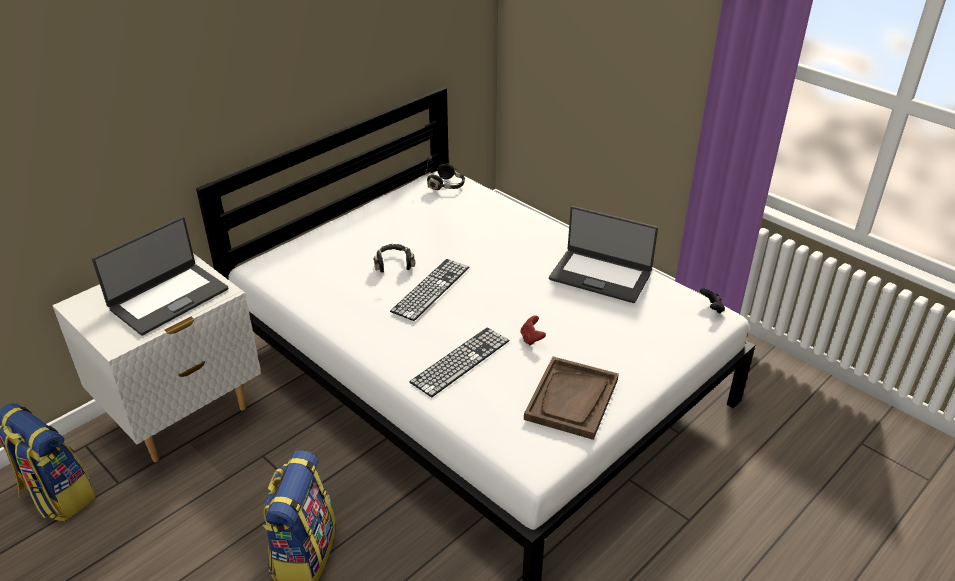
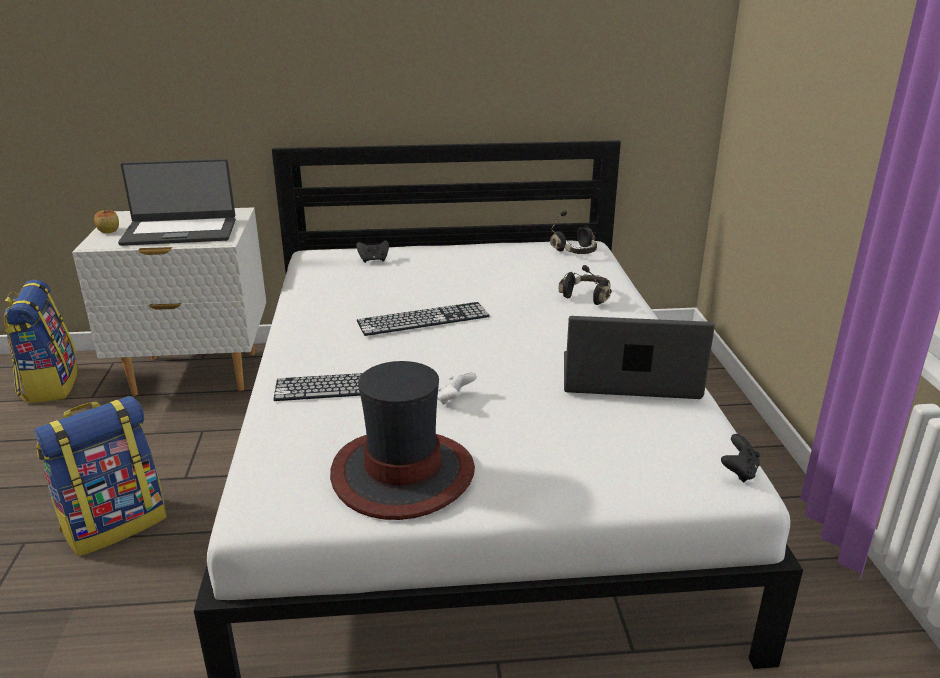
camera: 40 degrees right, 10 degrees down
black headphones [373,244,415,273] -> black headphones moved to [559,265,612,305]
red game controller [520,315,546,345] -> white game controller [437,372,477,405]
brown tray [524,357,619,440] -> hat [330,361,475,520]
laptop [549,206,658,303] -> laptop turned 120 degrees clockwise [564,316,715,399]
none -> apple [94,208,119,233]
none -> black game controller [356,240,389,263]

